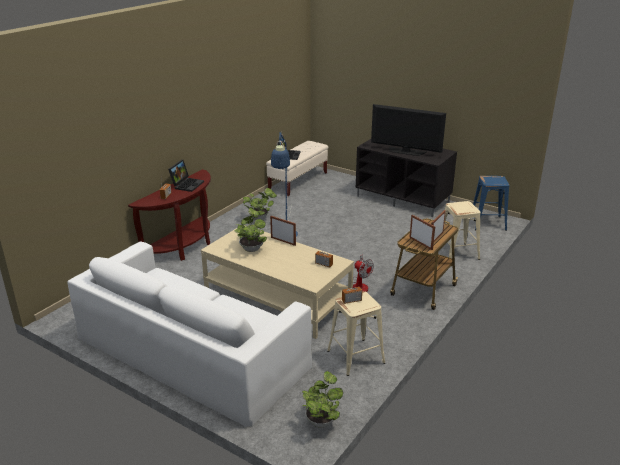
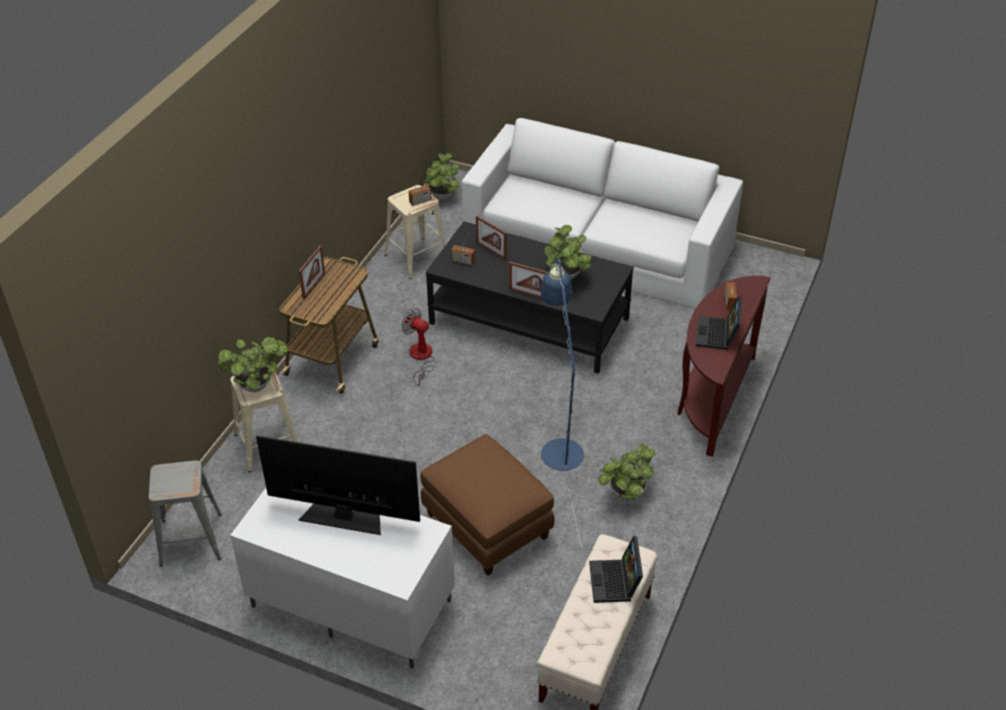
camera: 170 degrees right, 15 degrees up
beige coffee table [201,225,354,339] -> black coffee table [426,221,634,374]
black tv stand [356,139,457,217] -> white tv stand [230,488,455,669]
picture frame [409,215,435,250] -> picture frame moved to [476,216,507,260]
blue stool [473,176,509,231] -> grey stool [149,460,222,567]
none -> potted plant [218,337,288,392]
none -> brown ottoman [420,434,554,576]

